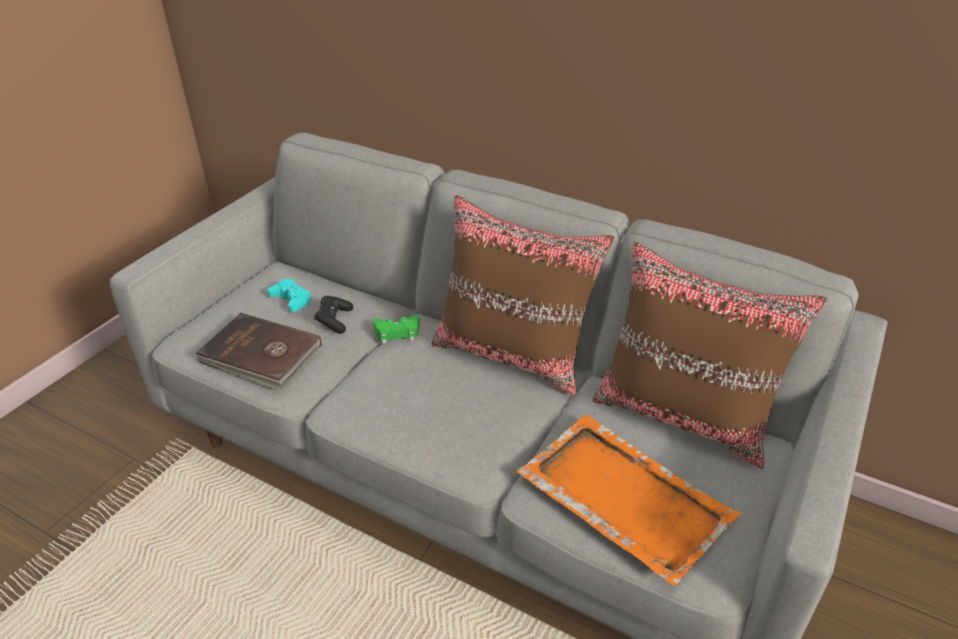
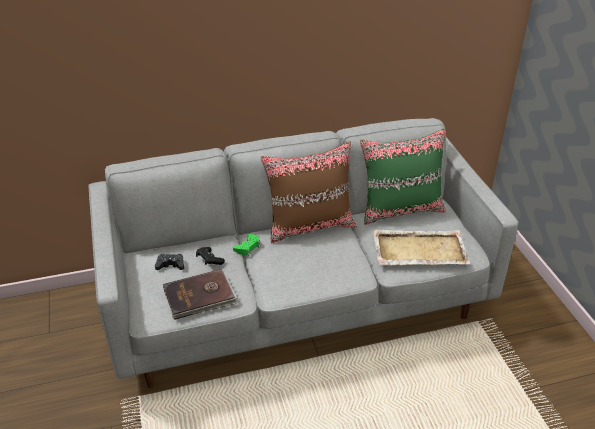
camera: 45 degrees left, 0 degrees up
turquoise game controller [267,279,312,312] -> black game controller [155,254,184,270]
orange tray [517,415,740,586] -> beige tray [373,230,470,266]
brown pillow [592,242,827,469] -> green pillow [360,128,447,225]

